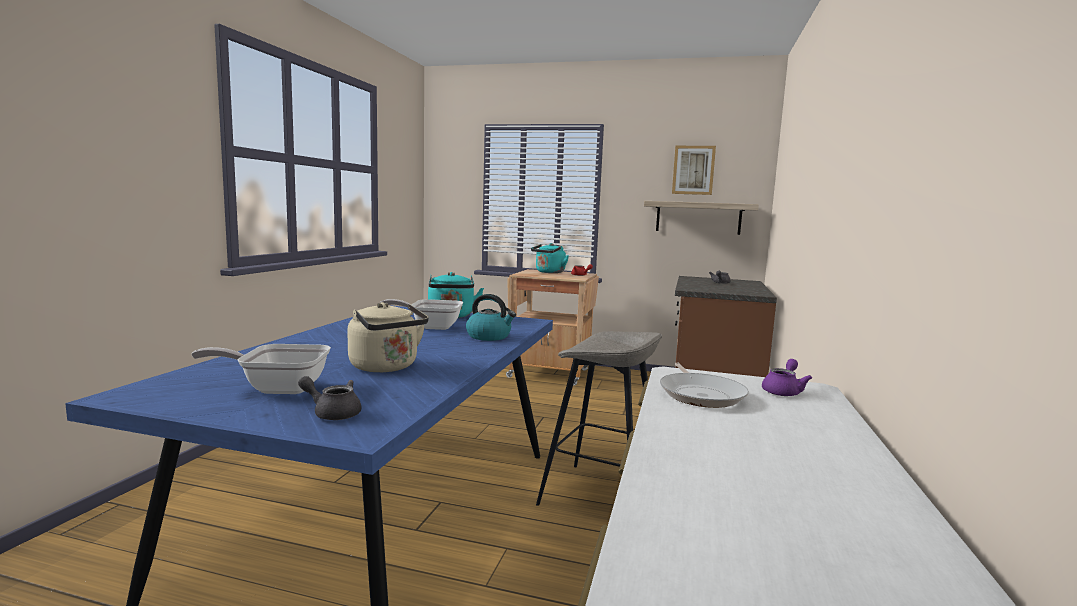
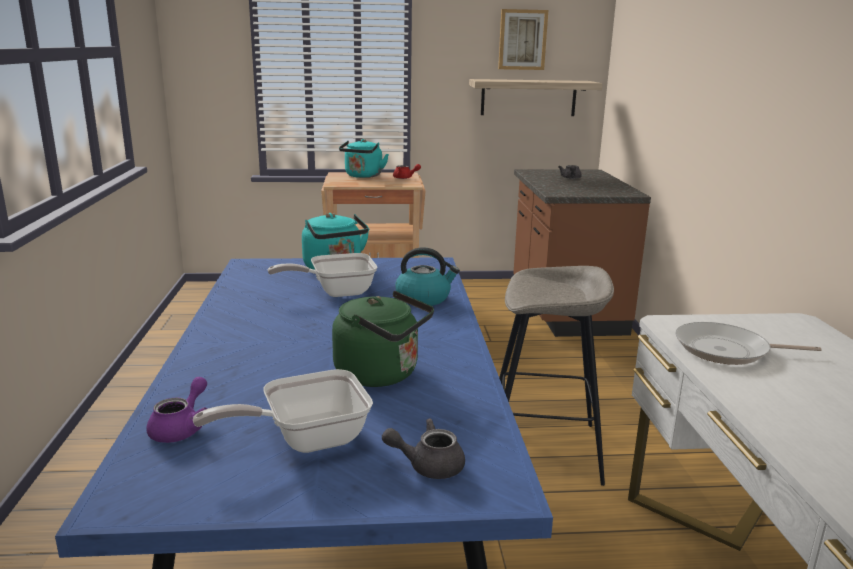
camera: 20 degrees left, 10 degrees up
beige kettle [347,302,429,372] -> green kettle [332,291,434,387]
frying pan [660,362,749,408] -> frying pan turned 120 degrees clockwise [675,322,822,365]
purple teapot [762,359,812,396] -> purple teapot moved to [146,377,207,443]

